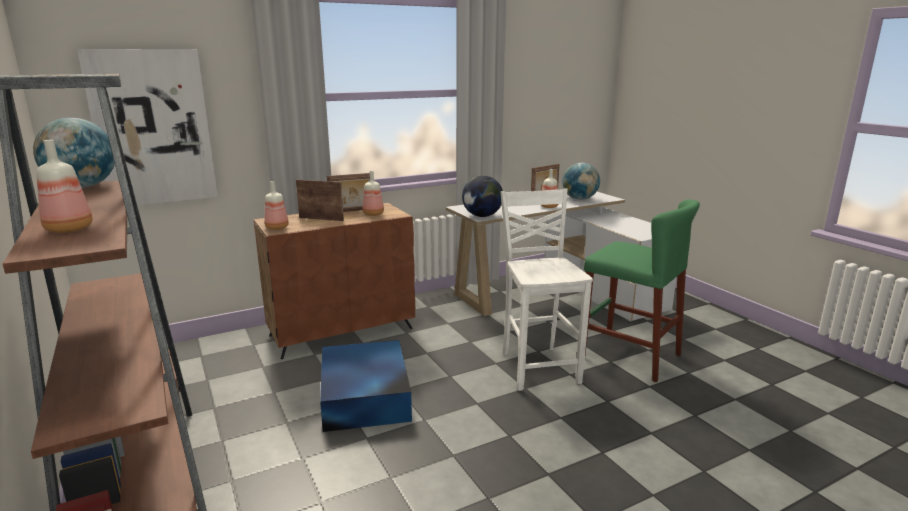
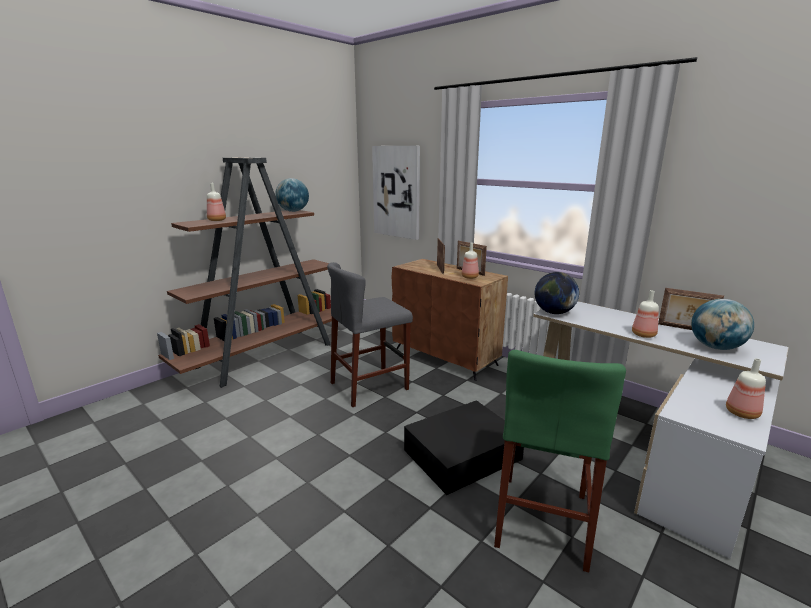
camera: 70 degrees right, 0 degrees up
bottle [264,181,289,230] -> bottle moved to [726,358,766,419]
blue storage box [320,340,412,432] -> grey stool [327,262,413,407]
white chair [501,188,593,391] -> black storage box [404,400,524,495]

